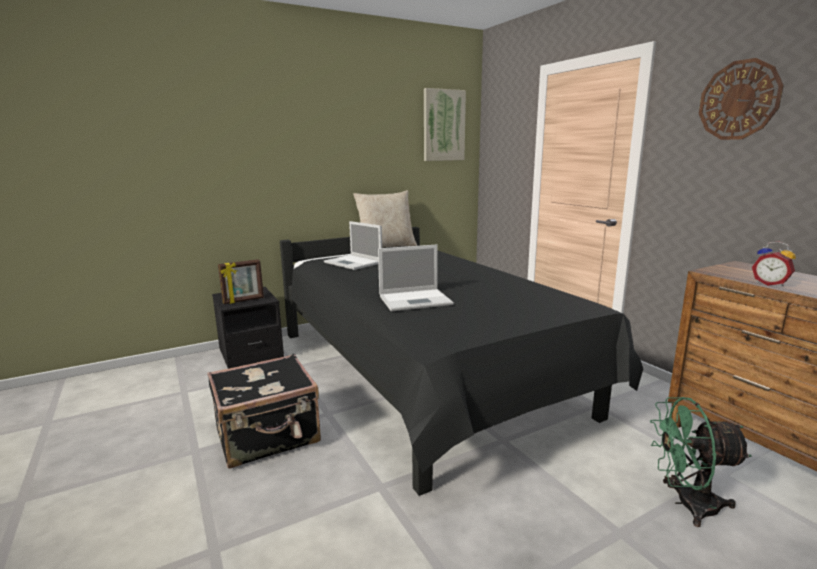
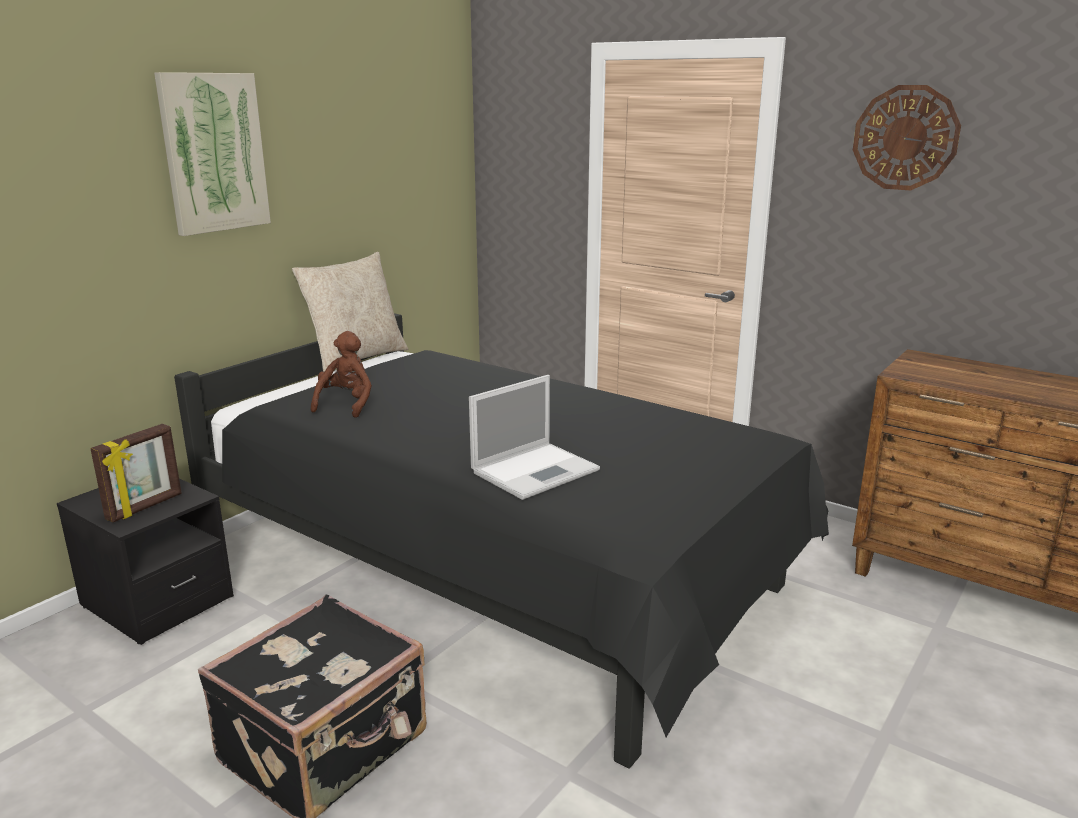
camera: 25 degrees left, 5 degrees up
laptop [324,221,382,270] -> brown plush toy [311,331,372,418]
picture [424,88,466,161] -> picture moved to [154,72,271,236]
green fan [650,397,752,527] -> none
alarm clock [752,241,796,287] -> none

